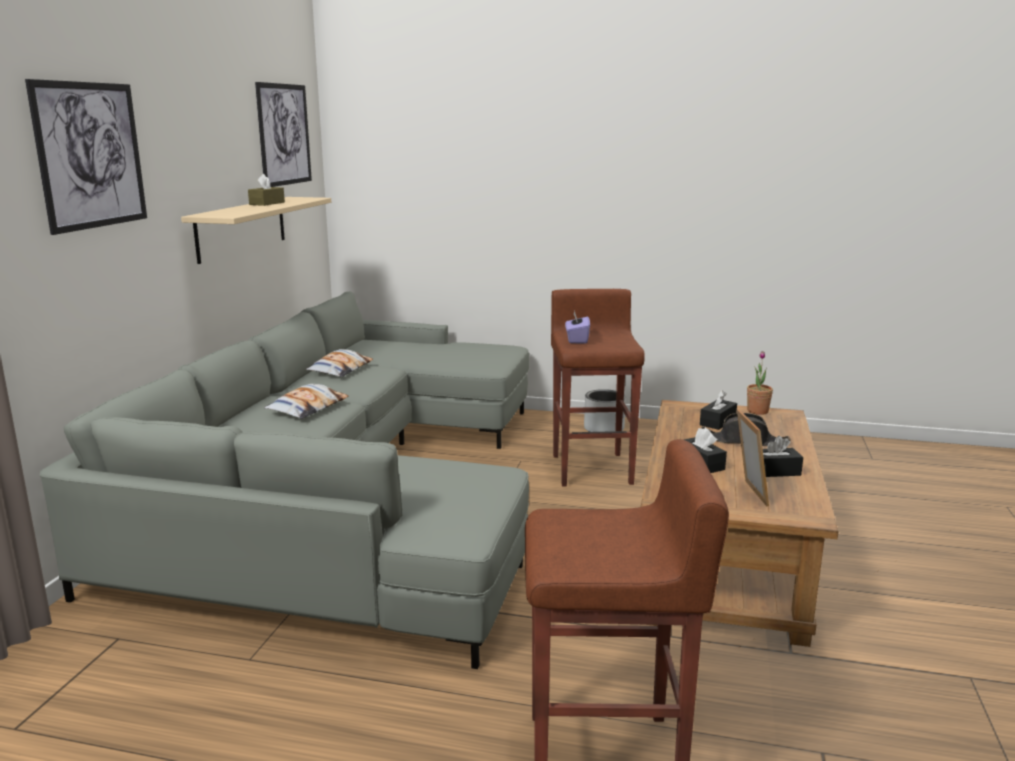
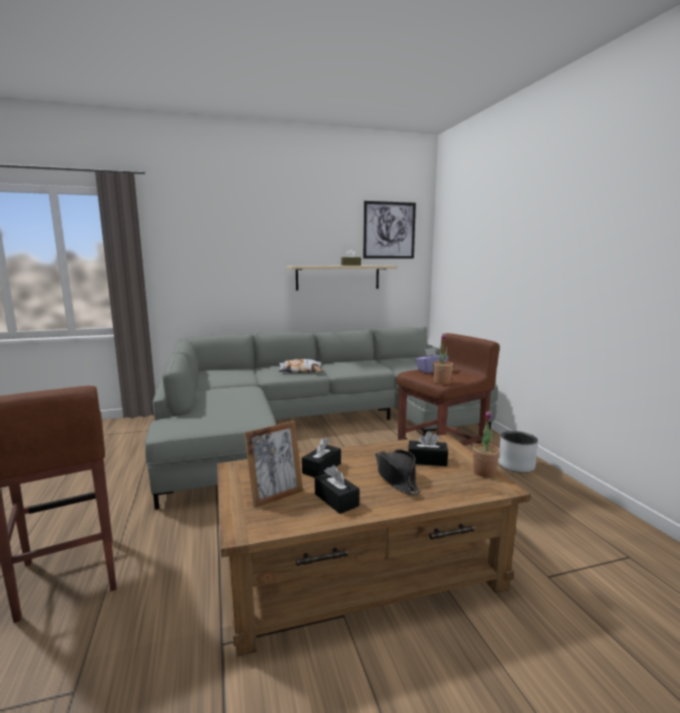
camera: 60 degrees right, 5 degrees down
picture [25,79,147,235] -> none
pillow [306,349,373,377] -> none
none -> potted plant [433,333,453,385]

